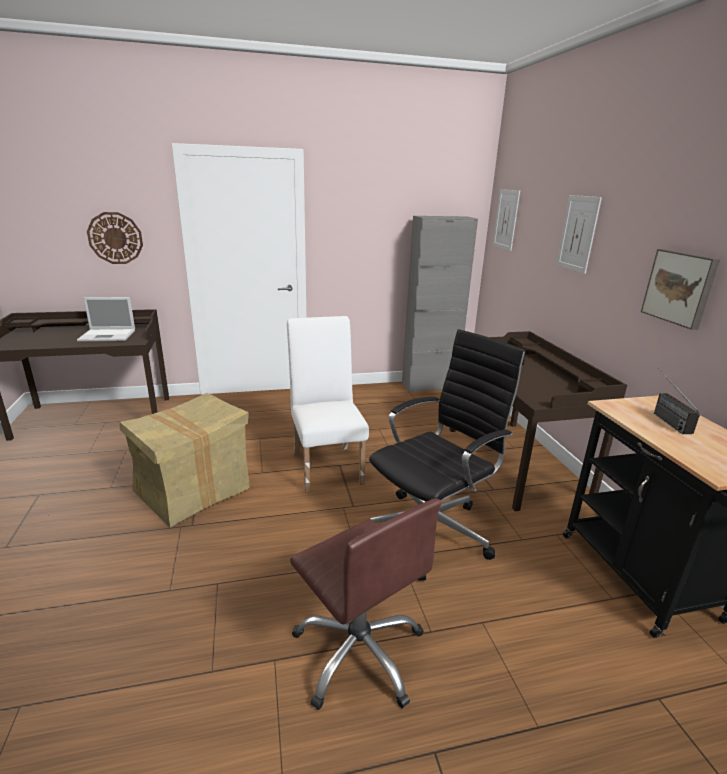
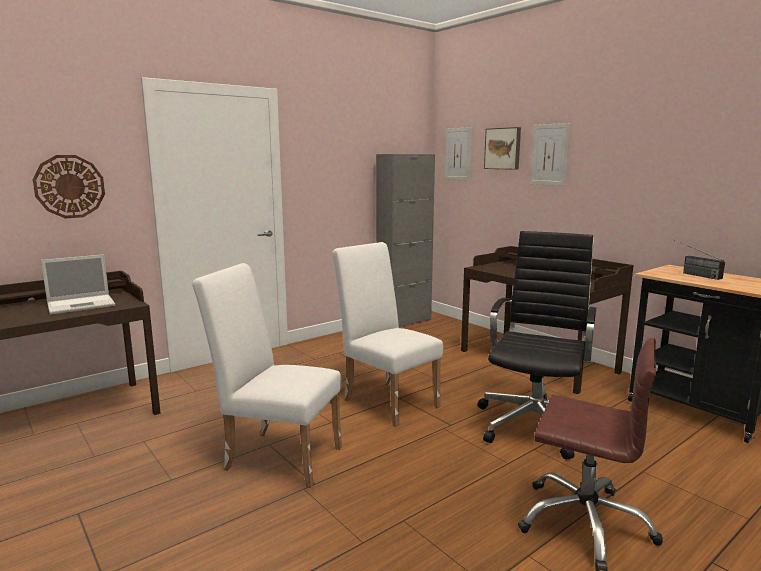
camera: 25 degrees left, 10 degrees down
cardboard box [120,393,250,527] -> white chair [192,263,342,488]
picture [641,249,721,330] -> picture moved to [484,127,521,170]

